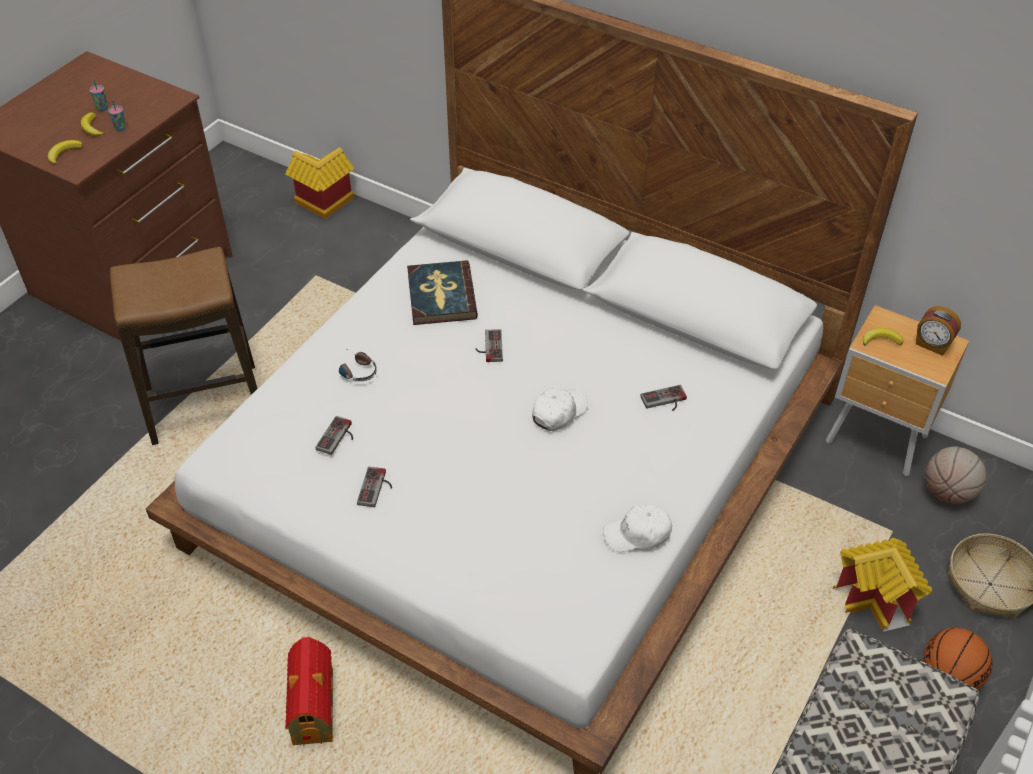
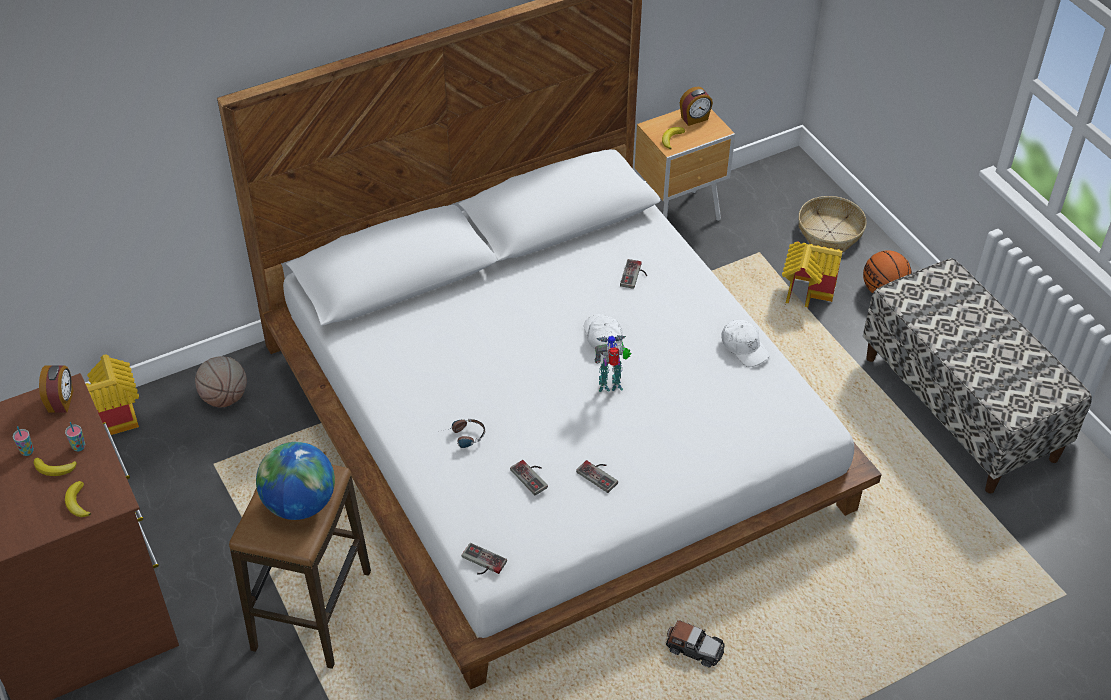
camera: 60 degrees left, 0 degrees up
toy house [285,637,333,746] -> toy car [666,620,725,668]
book [407,260,478,325] -> none
game controller [476,329,503,362] -> game controller moved to [462,543,507,575]
white cap [603,504,672,552] -> white cap turned 60 degrees counterclockwise [722,320,770,367]
basketball [925,446,987,504] -> basketball moved to [195,356,247,408]
none -> alarm clock [39,365,74,413]
none -> globe [256,442,335,520]
none -> toy robot [595,335,631,392]

